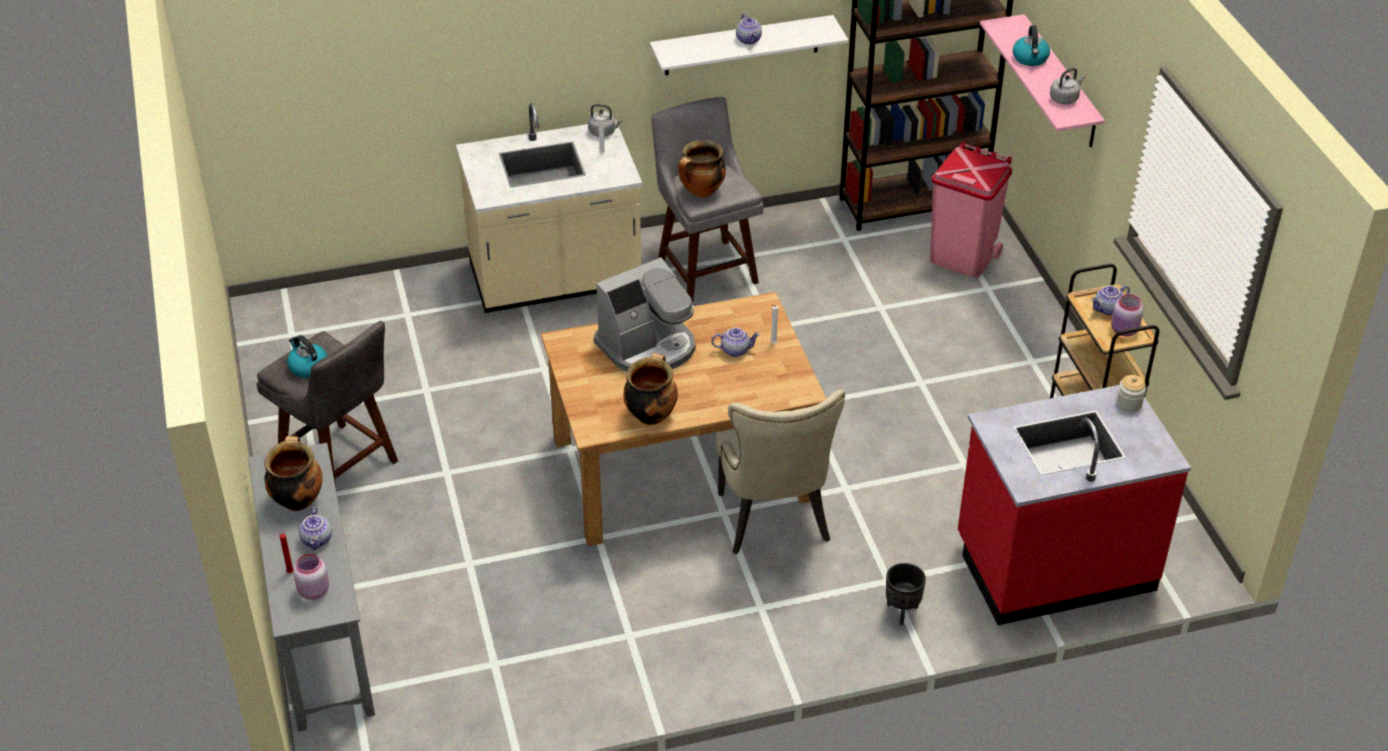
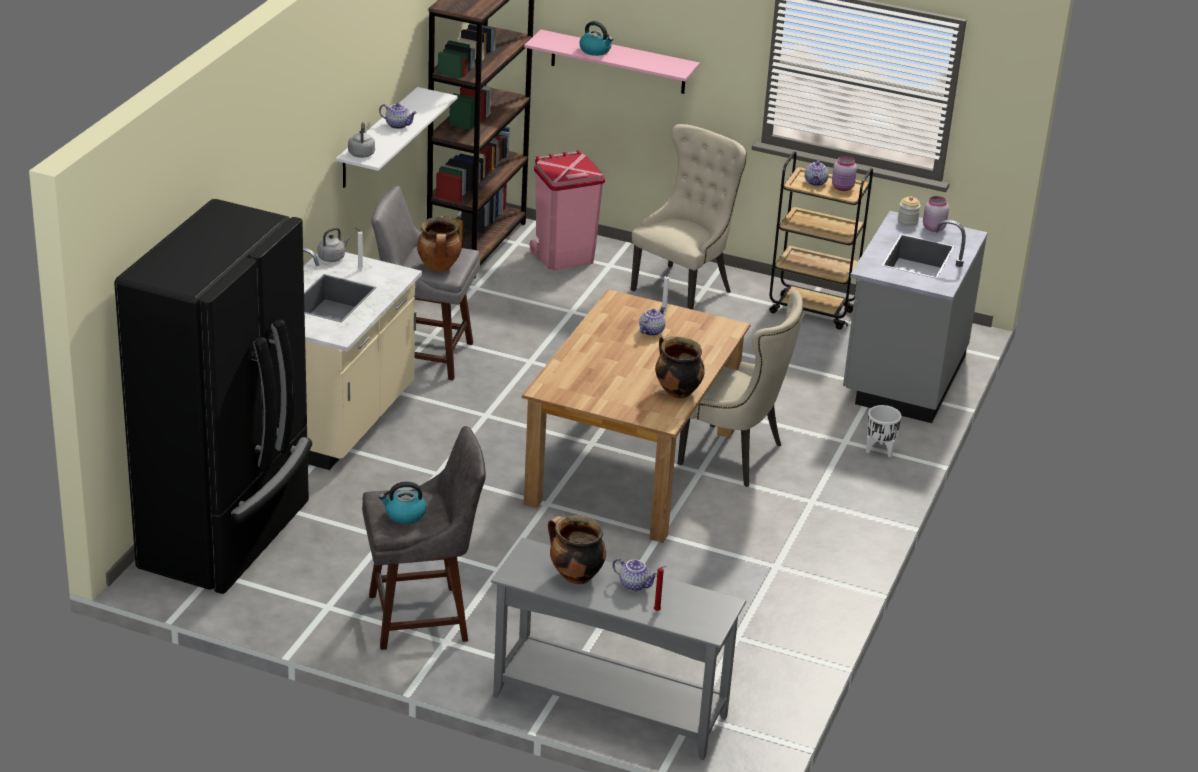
camera: 55 degrees left, 10 degrees down
pink jar [293,554,329,600] -> pink jar moved to [923,196,949,232]
coffee machine [594,257,695,372] -> none
black planter [886,563,926,625] -> white planter [866,405,901,457]
red counter [958,385,1191,625] -> grey counter [843,211,988,423]
grey kettle [1050,68,1085,105] -> grey kettle moved to [348,122,375,158]
none -> black fridge [114,199,312,594]
none -> beige chair [631,124,747,310]

